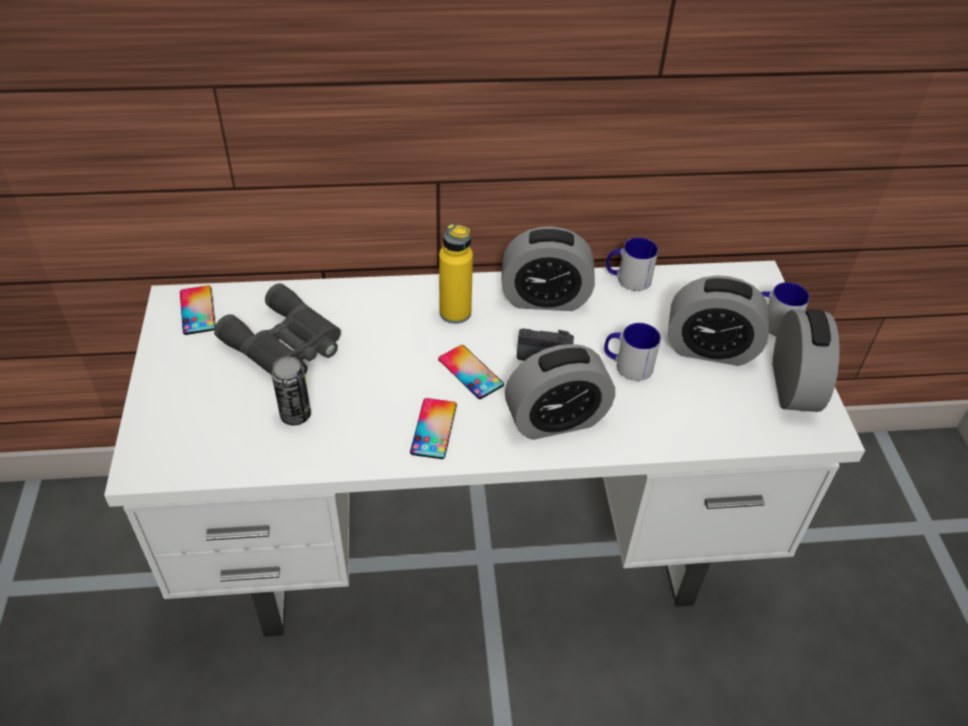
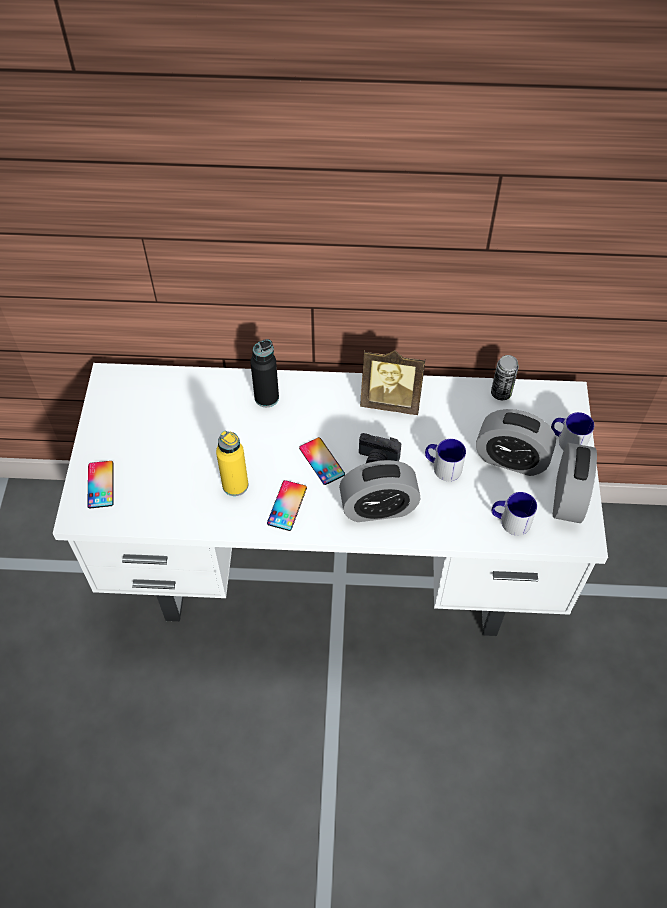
camera: 10 degrees right, 10 degrees up
phone [180,285,216,335] -> phone moved to [87,461,113,508]
grey binoculars [214,283,341,375] -> none
can [271,356,311,425] -> can moved to [491,355,519,400]
yellow bottle [439,224,473,324] -> yellow bottle moved to [216,431,248,496]
alarm clock [501,226,595,311] -> picture frame [360,350,425,415]
mug [606,237,658,291] -> mug moved to [492,492,537,536]
none -> black bottle [250,339,279,407]

